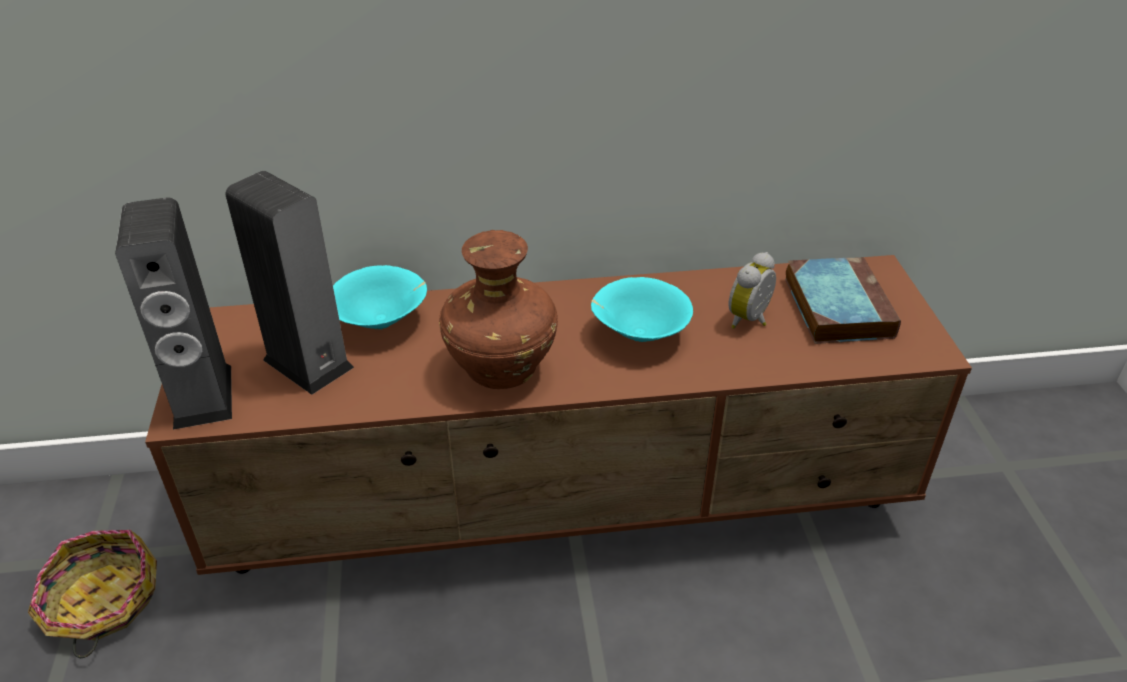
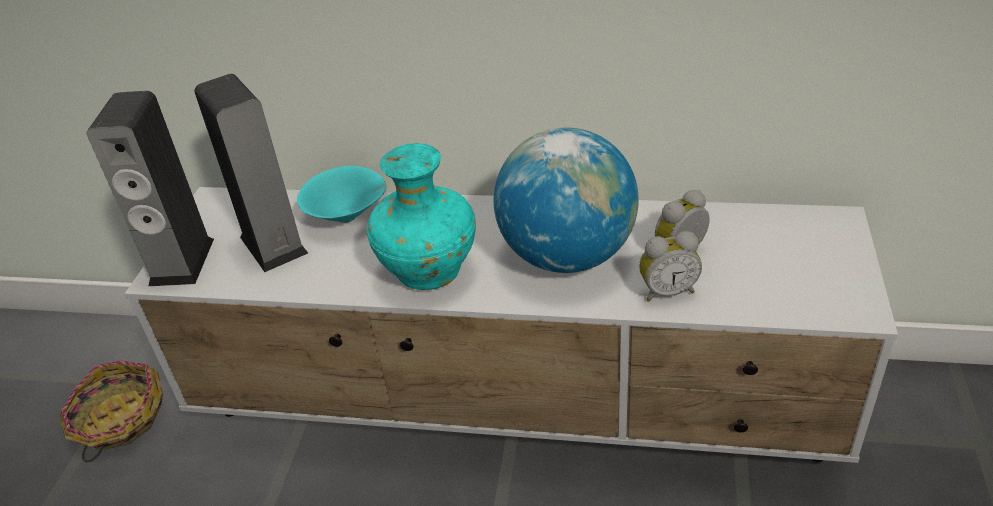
camera: 20 degrees right, 0 degrees up
brown tv stand [145,255,972,575] -> white tv stand [125,187,898,463]
brown vase [439,230,558,389] -> turquoise vase [367,143,476,290]
turquoise bowl [591,277,693,342] -> globe [494,128,639,273]
book [785,257,901,344] -> none
none -> alarm clock [639,231,702,302]

